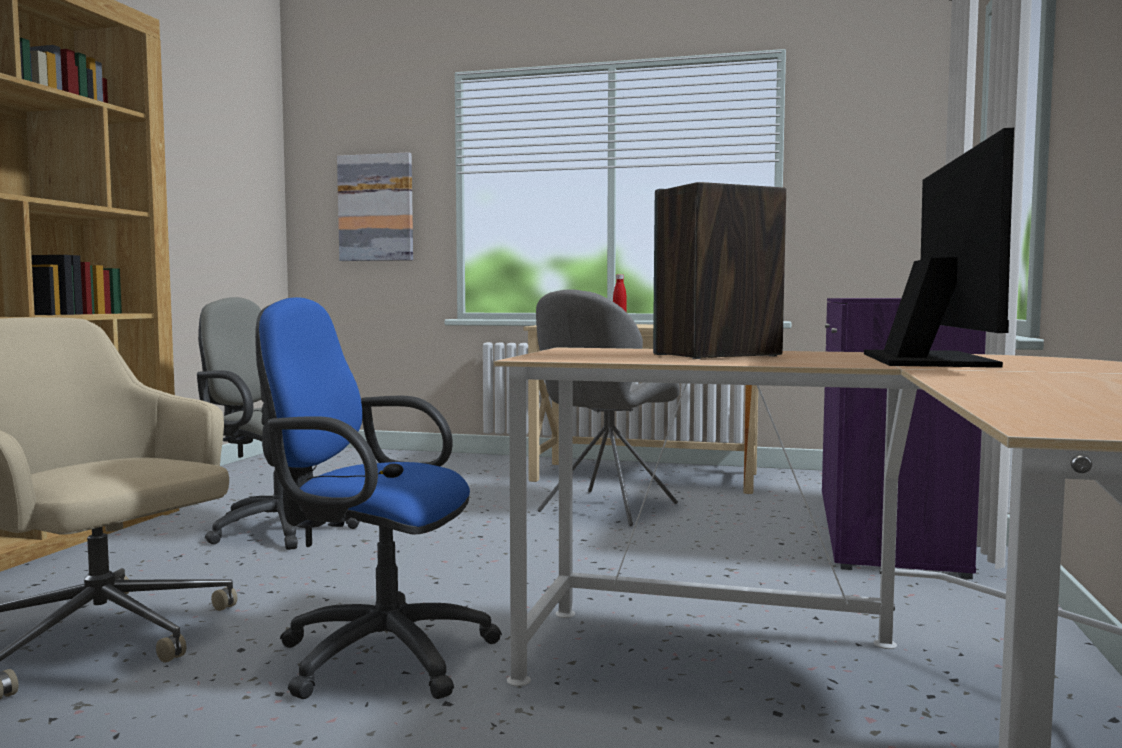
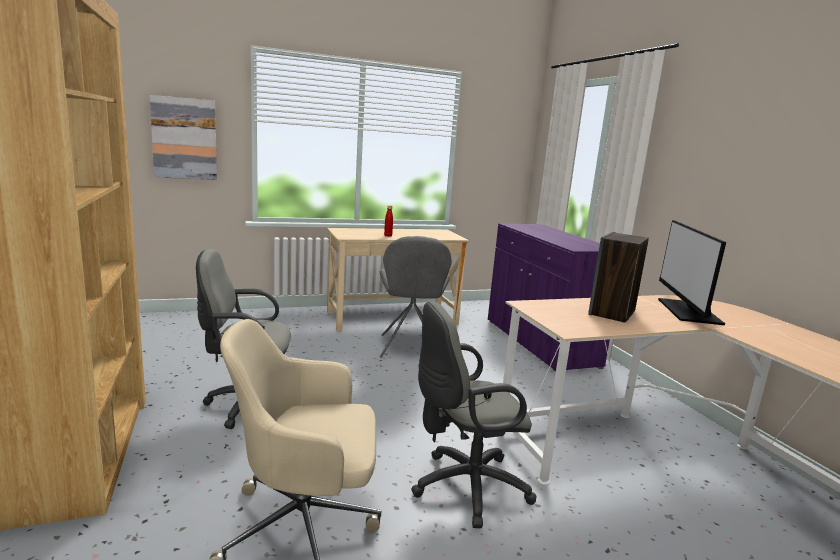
camera: 35 degrees left, 10 degrees up
blue office chair [255,297,502,699] -> grey office chair [411,302,536,528]
monitor [864,128,1014,368] -> monitor turned 150 degrees counterclockwise [658,220,726,325]

